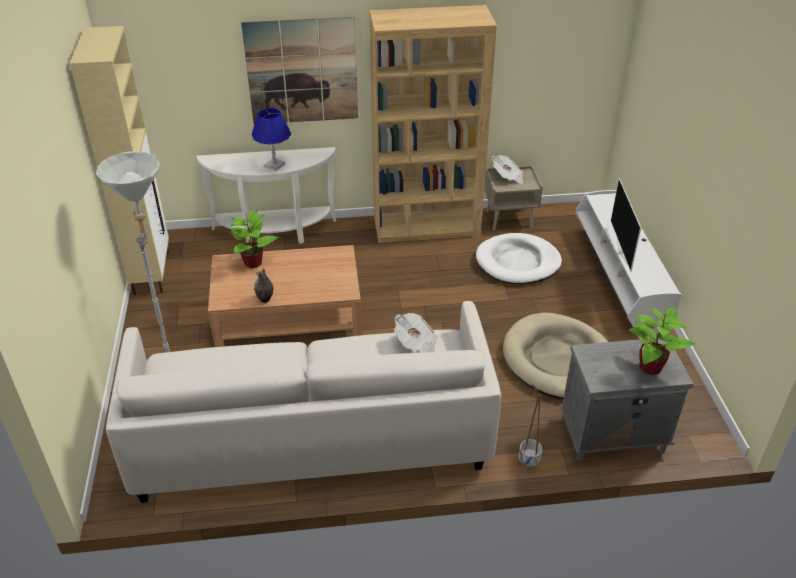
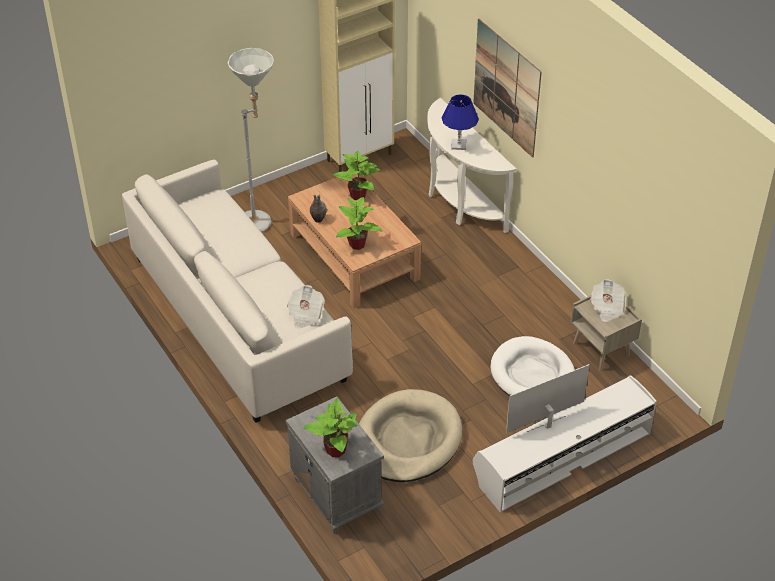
camera: 65 degrees right, 5 degrees up
brown bookcase [369,5,497,243] -> none
planter [519,384,543,468] -> none
none -> potted plant [336,197,383,250]

